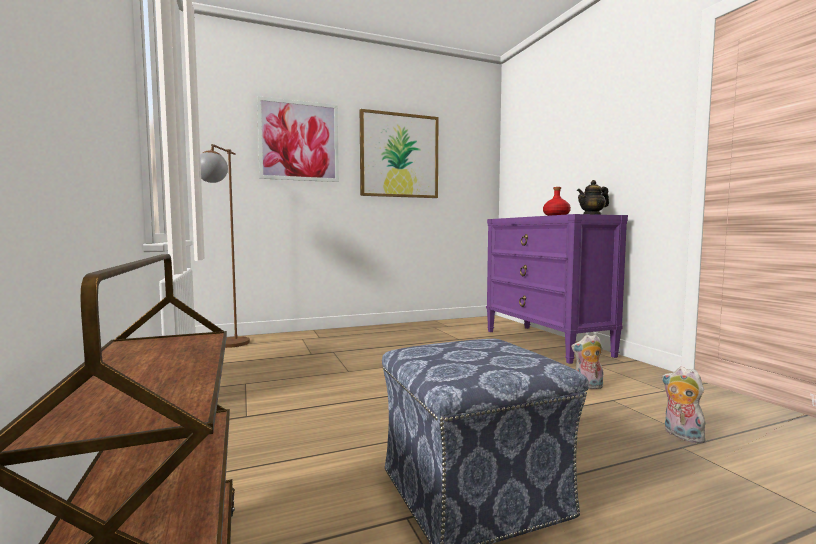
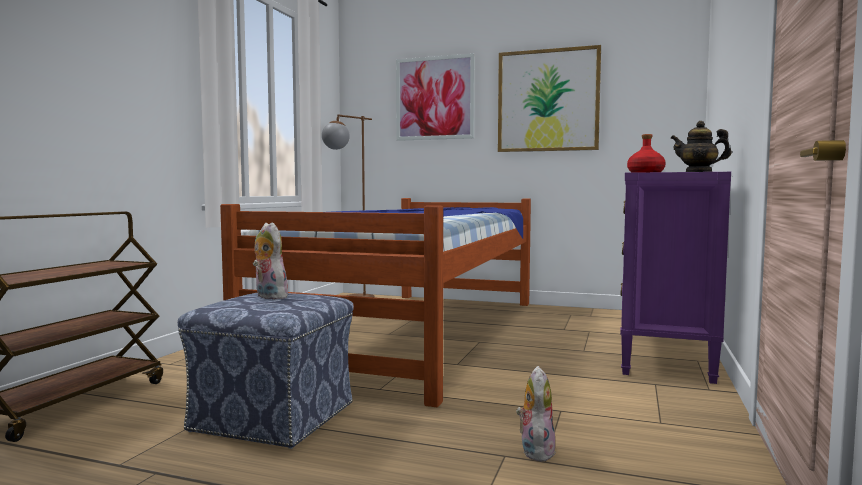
camera: 40 degrees right, 0 degrees up
plush toy [571,334,603,389] -> plush toy moved to [253,222,288,299]
none -> bed [220,198,531,408]

